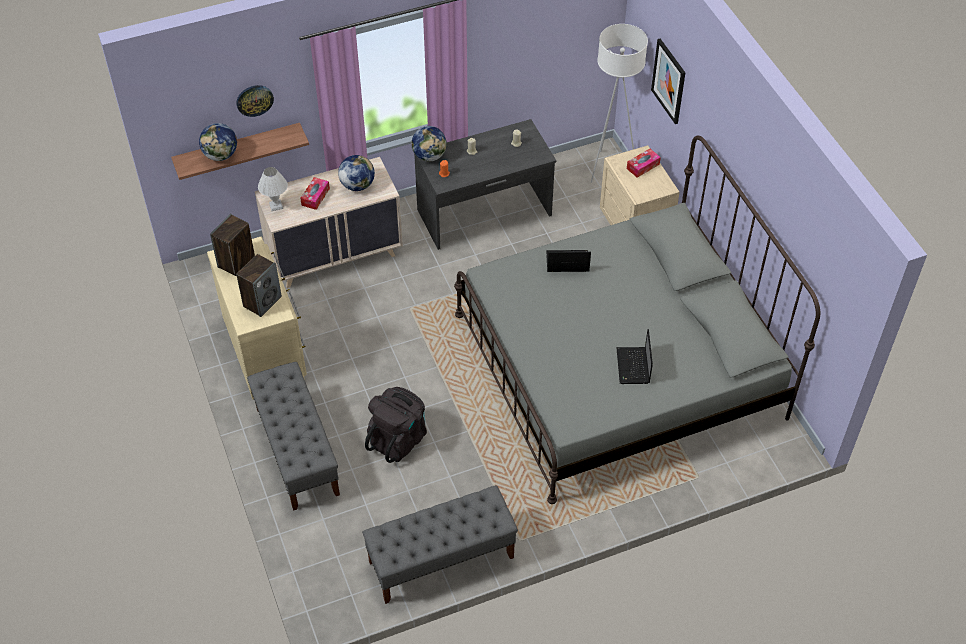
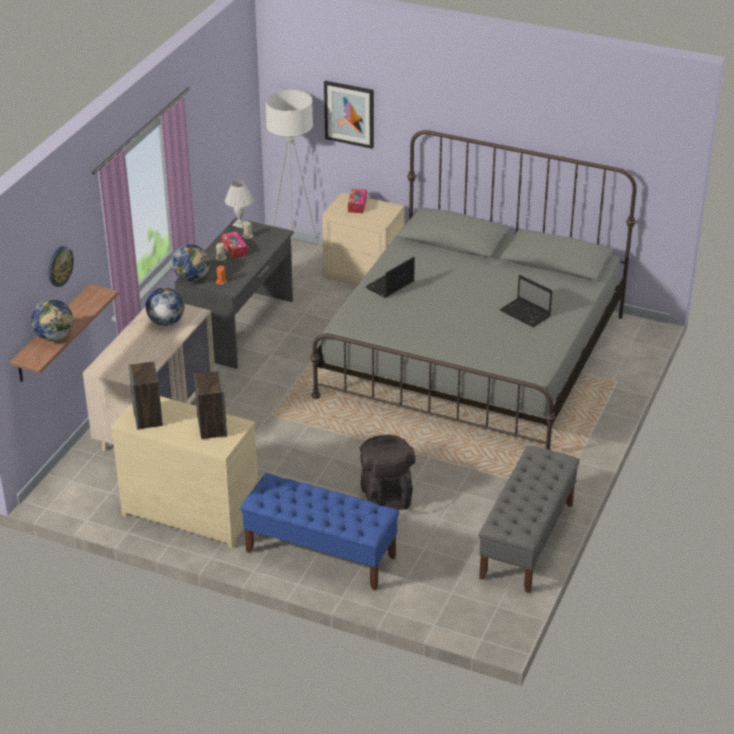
camera: 45 degrees left, 15 degrees down
grey bench [247,362,340,511] -> blue bench [240,473,399,591]
white table lamp [258,167,288,211] -> white table lamp moved to [225,181,253,228]
tissue box [300,177,330,210] -> tissue box moved to [221,231,248,259]

